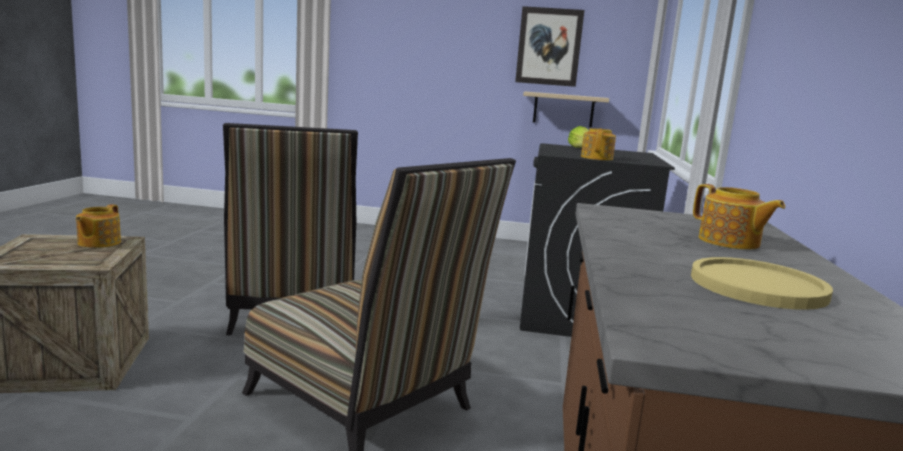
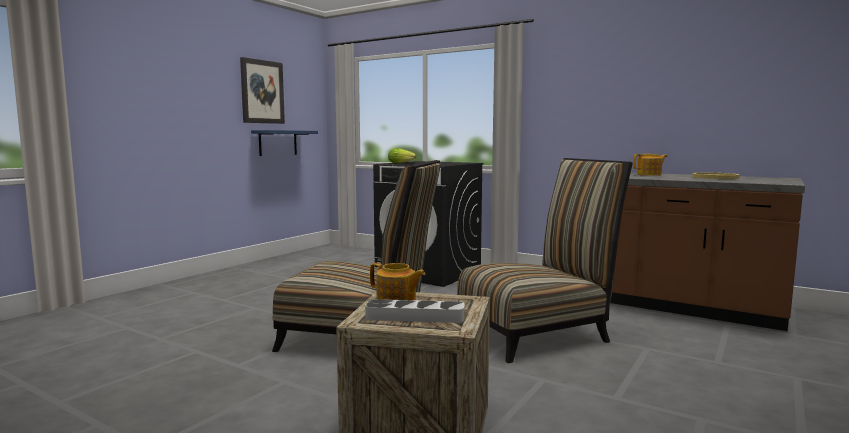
camera: 65 degrees left, 5 degrees down
beige shelf [523,92,609,127] -> blue shelf [251,130,318,156]
teapot [581,128,616,160] -> none
none -> grey tray [365,299,464,323]

